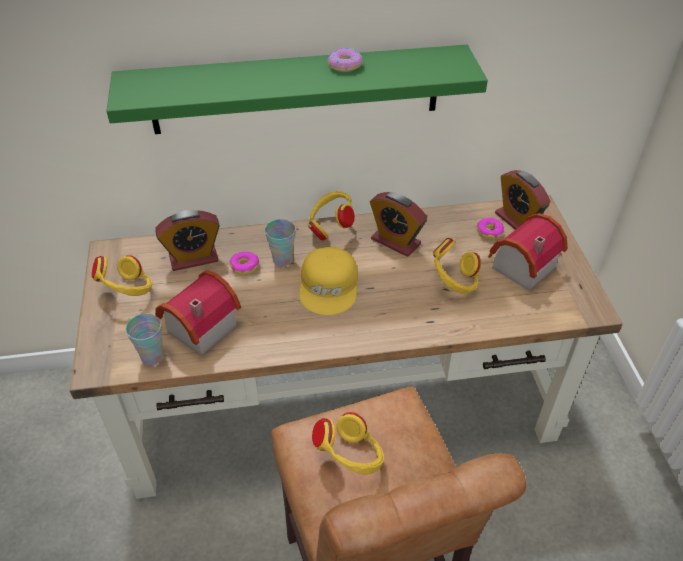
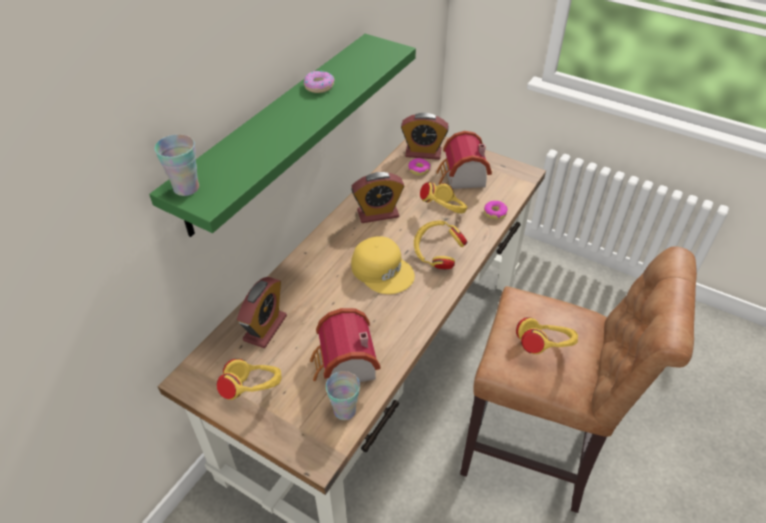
camera: 50 degrees left, 0 degrees up
donut [230,252,260,275] -> donut moved to [484,200,508,220]
cup [265,219,296,266] -> cup moved to [154,134,199,196]
yellow headphones [308,191,355,241] -> yellow headphones moved to [414,220,467,269]

